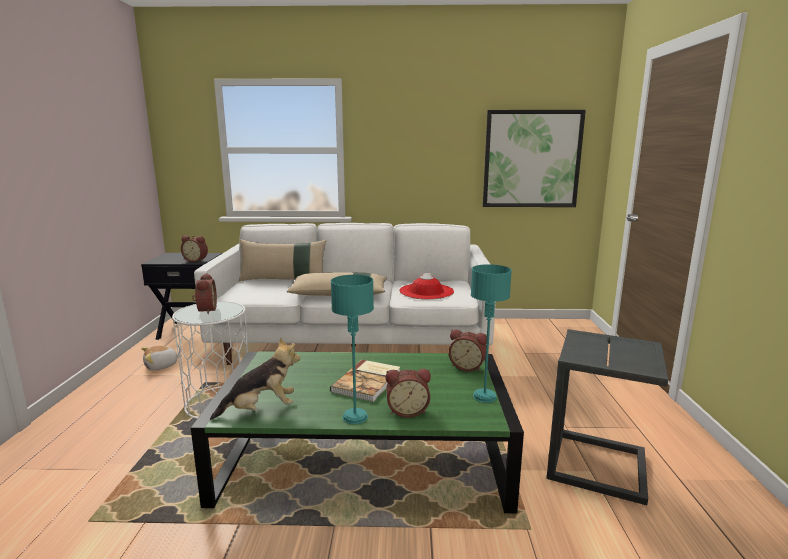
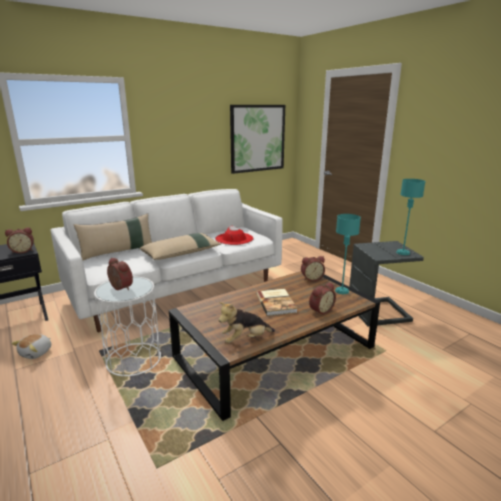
camera: 35 degrees left, 5 degrees up
green coffee table [191,351,524,513] -> brown coffee table [169,271,380,421]
plush toy [210,338,300,420] -> plush toy turned 150 degrees counterclockwise [219,302,275,343]
turquoise table lamp [331,275,374,424] -> turquoise table lamp moved to [396,179,426,255]

